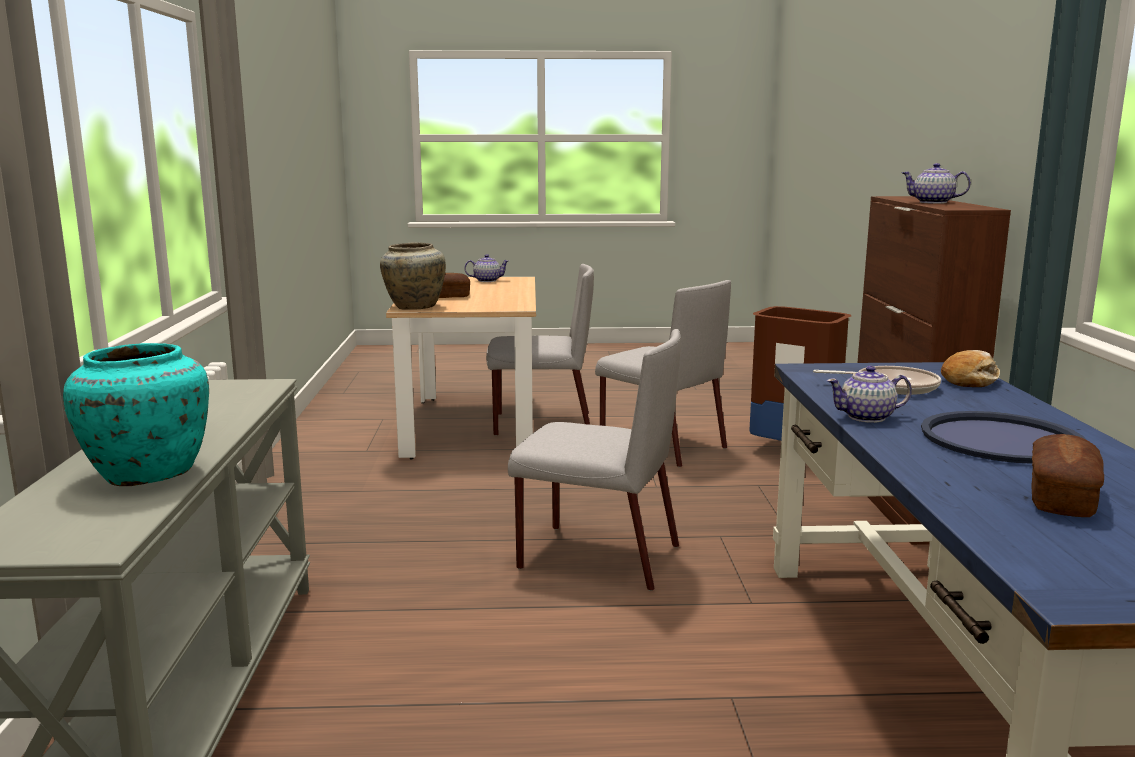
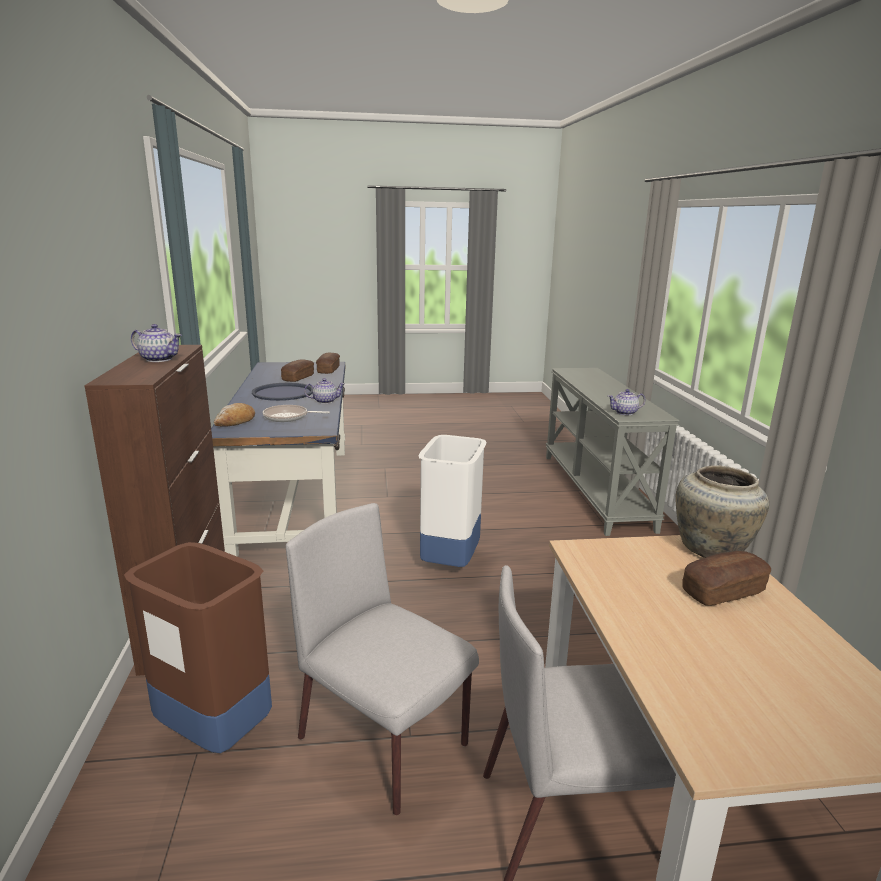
camera: 175 degrees right, 5 degrees up
turquoise vase [63,343,209,486] -> none
teapot [464,254,509,282] -> teapot moved to [608,389,645,415]
grey chair [508,329,681,591] -> white trash can [418,435,486,567]
none -> bread [316,352,340,374]

